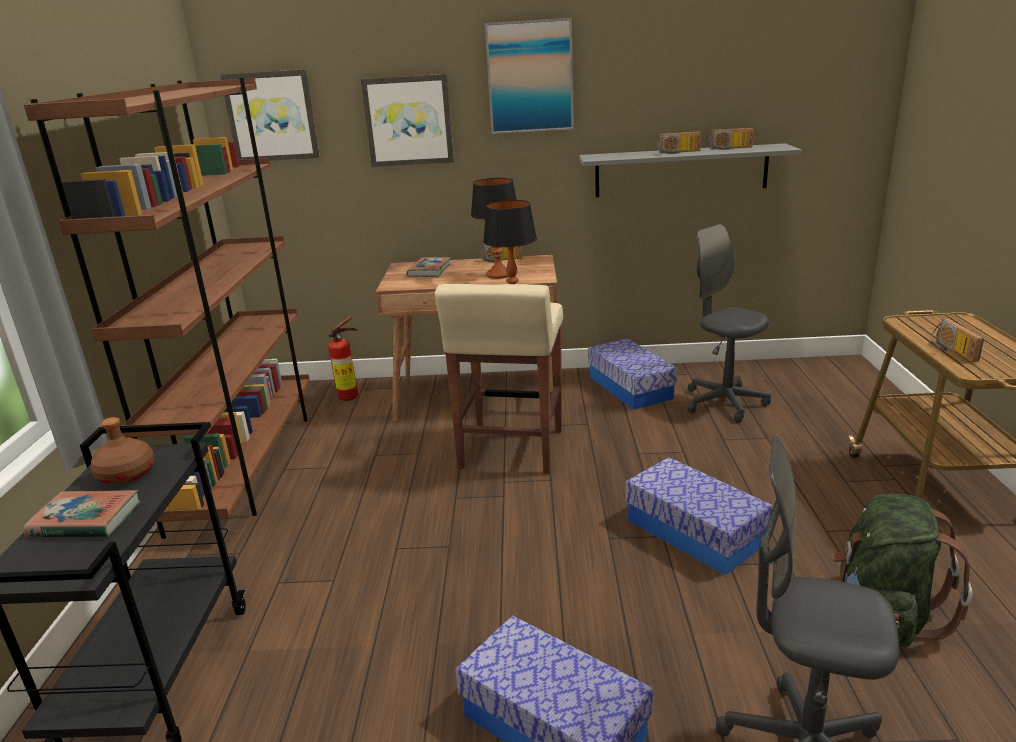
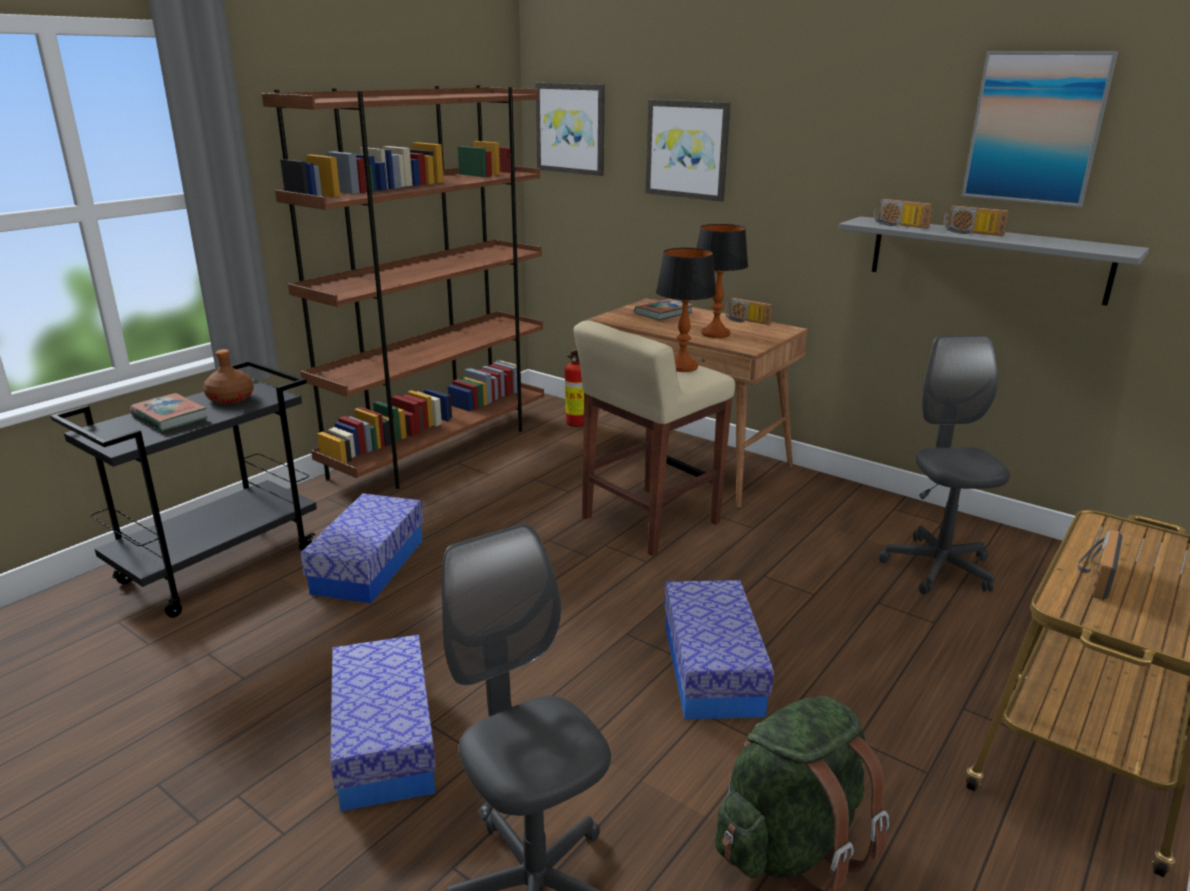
camera: 35 degrees right, 0 degrees up
picture [485,18,574,134] -> picture moved to [962,51,1118,207]
storage box [588,338,677,410] -> storage box moved to [300,493,423,603]
radio [709,128,754,150] -> radio moved to [874,199,933,229]

